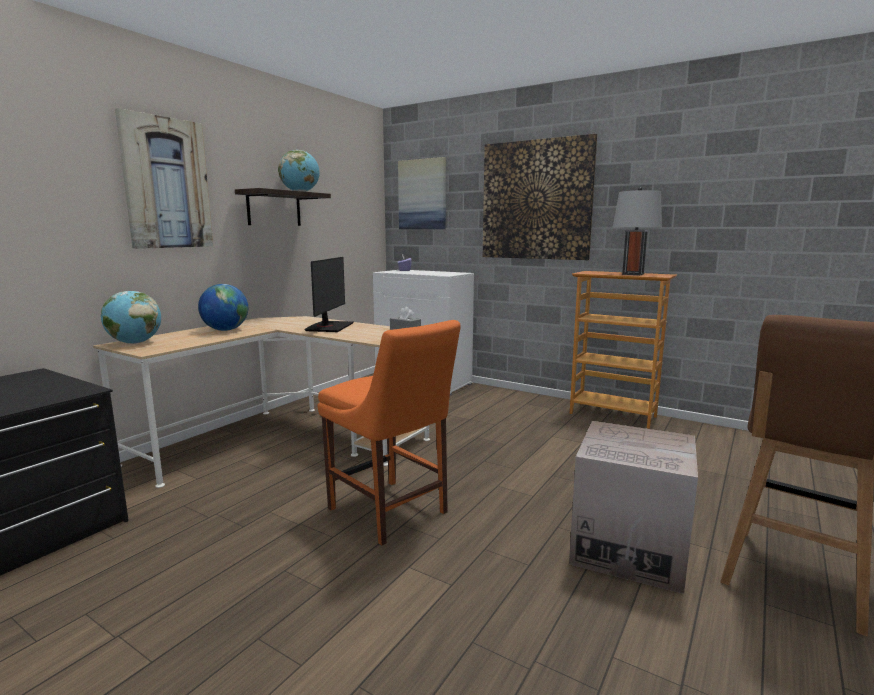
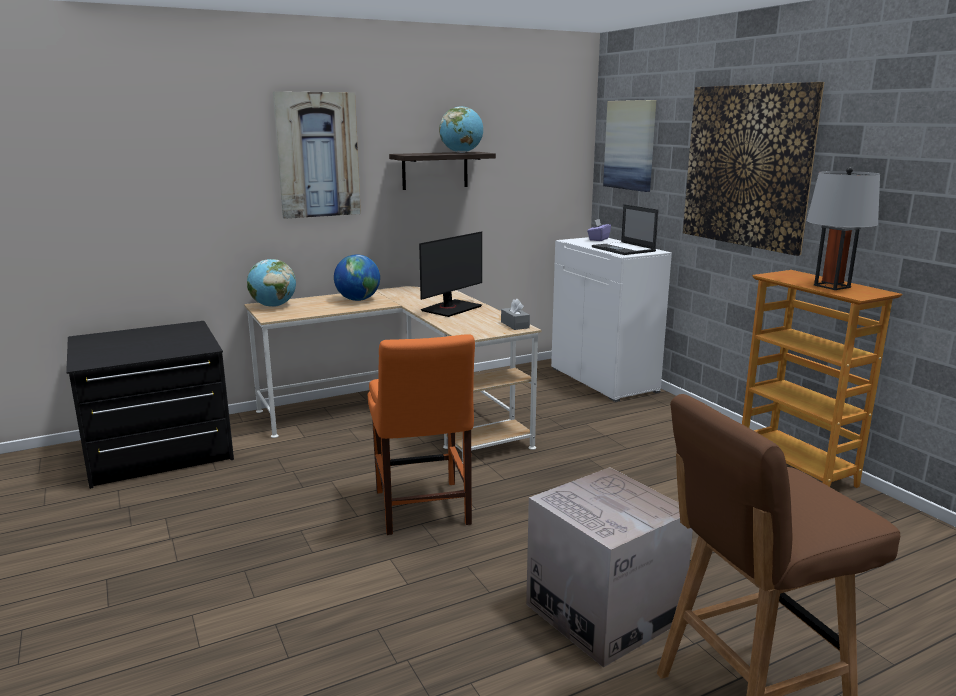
camera: 30 degrees right, 5 degrees up
none -> laptop [592,204,658,255]

